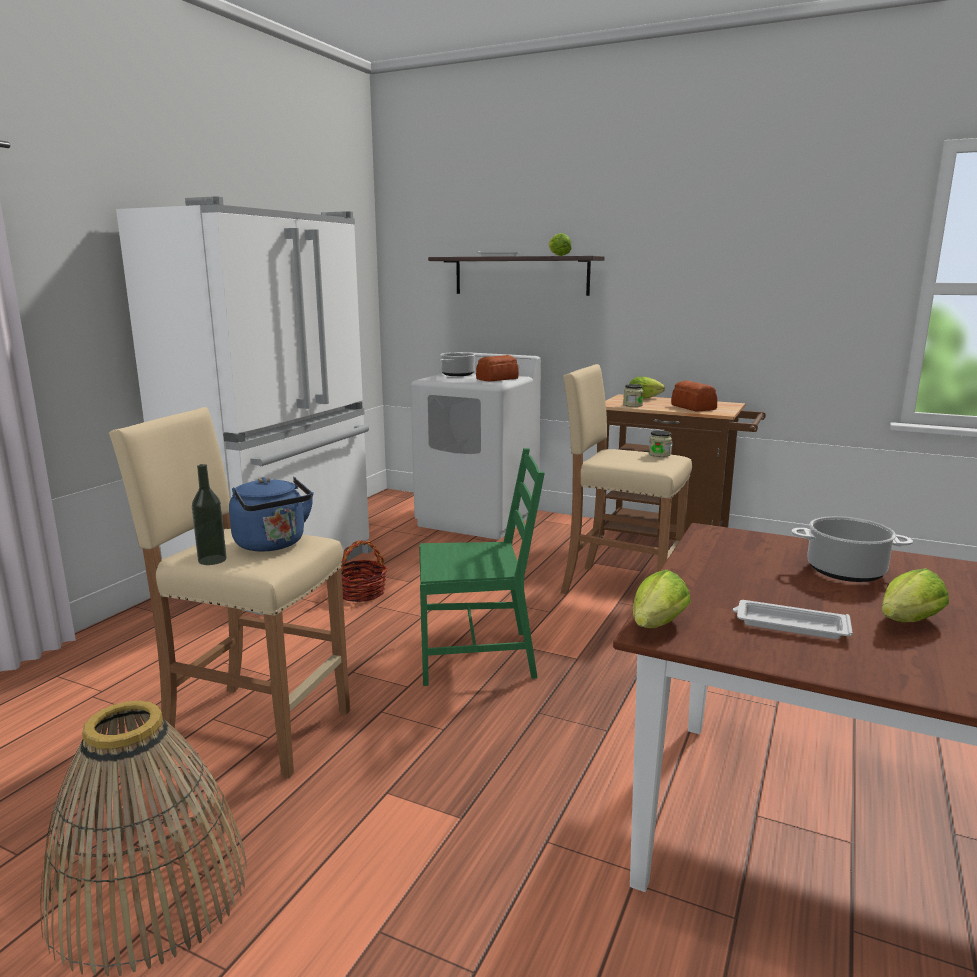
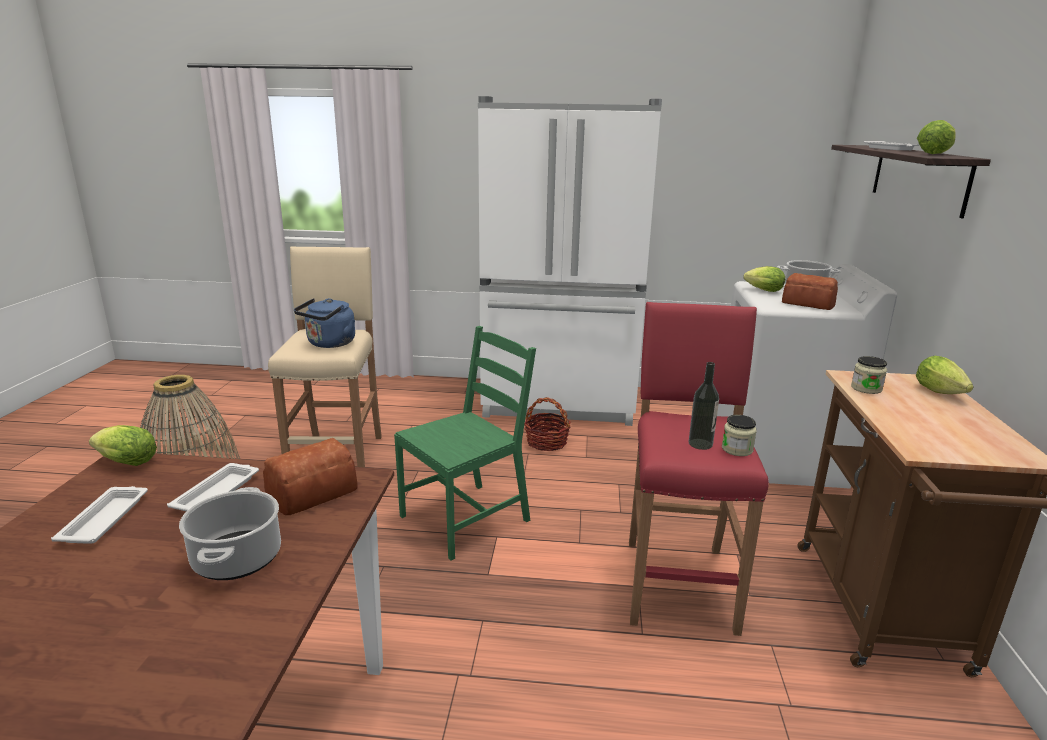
camera: 70 degrees right, 5 degrees up
bottle [192,464,226,565] -> bottle moved to [689,362,719,450]
green chair [419,448,545,686] -> green chair turned 105 degrees counterclockwise [394,326,536,560]
beige stool [561,364,692,594] -> red stool [629,302,769,636]
bread [671,380,717,412] -> bread moved to [263,438,358,515]
lettuce [881,568,949,622] -> lettuce moved to [743,266,785,292]
none -> white tray [167,463,259,511]

